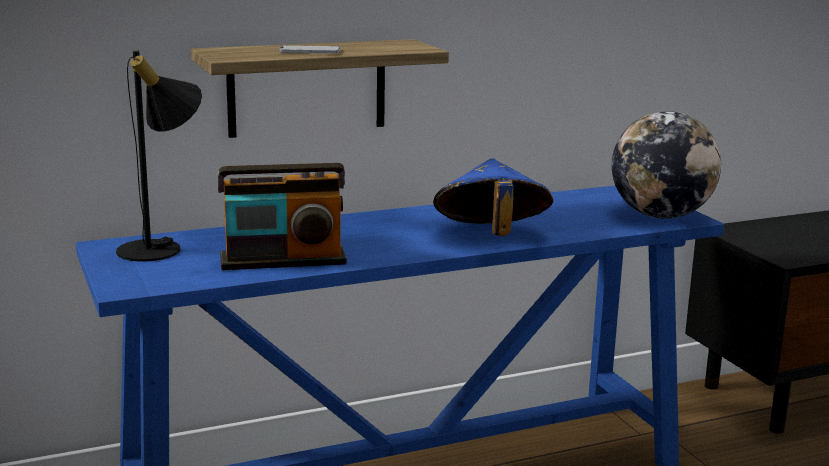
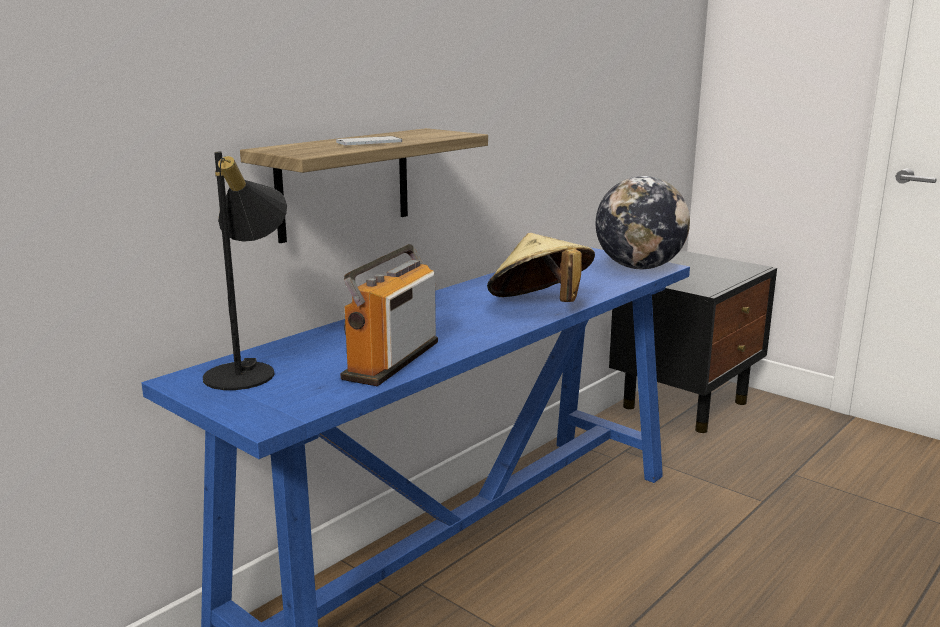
camera: 25 degrees left, 0 degrees up
radio [218,163,347,270] -> radio turned 150 degrees clockwise [341,244,438,387]
blue hat [433,159,554,236] -> beige hat [487,233,595,302]

